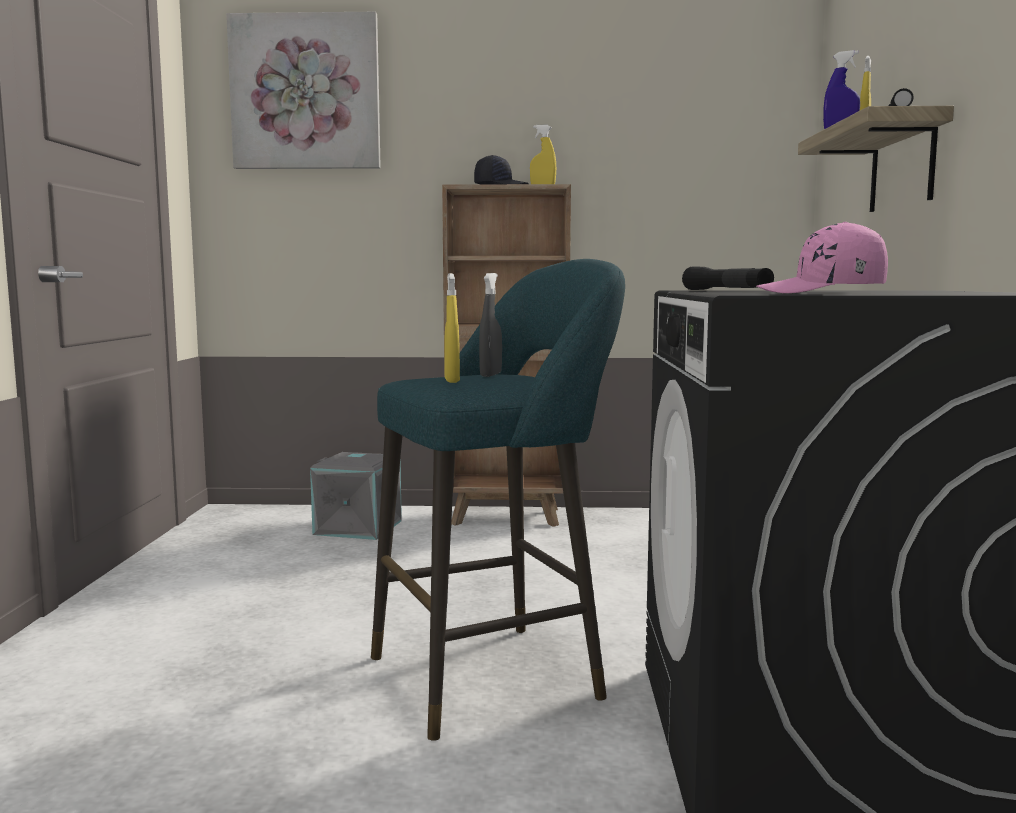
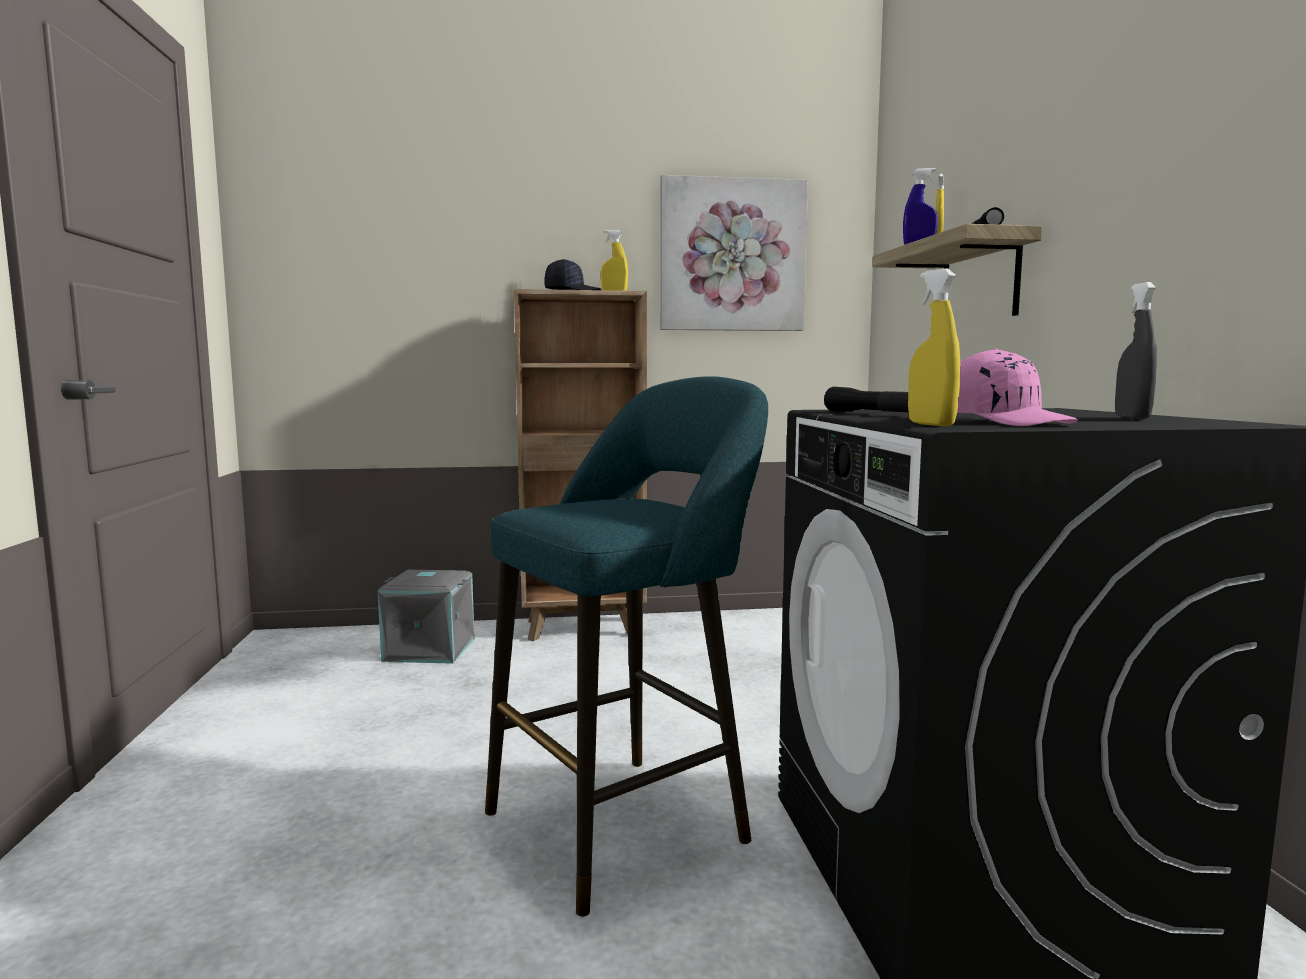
camera: 10 degrees left, 0 degrees up
picture [226,12,381,169] -> picture moved to [660,175,808,331]
yellow spray bottle [444,273,460,383] -> yellow spray bottle moved to [908,268,960,426]
grey spray bottle [479,273,502,377] -> grey spray bottle moved to [1115,282,1157,419]
pink cap [756,222,888,293] -> pink cap turned 120 degrees counterclockwise [957,349,1078,426]

